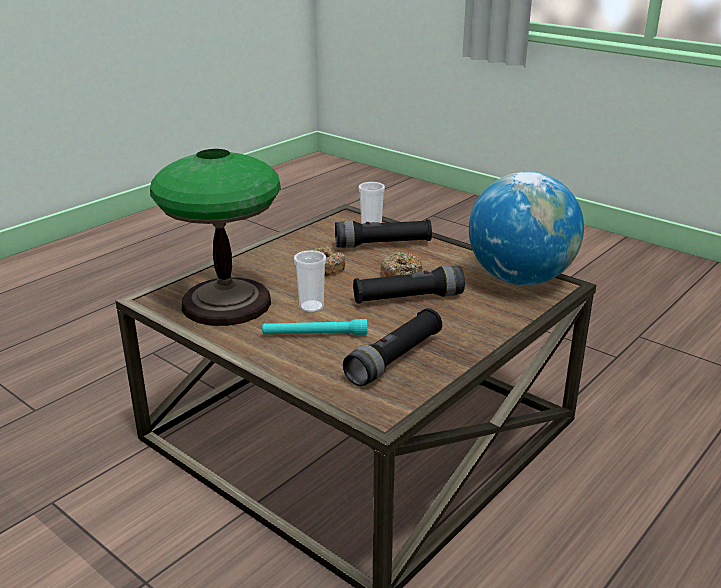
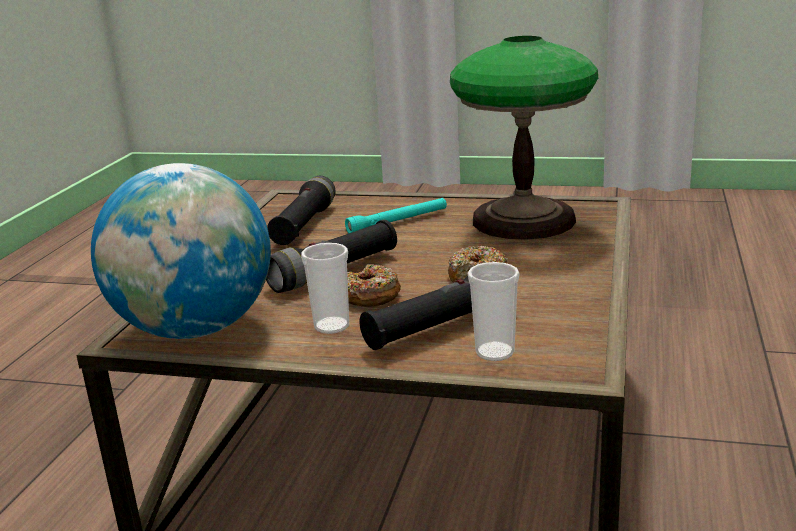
camera: 155 degrees right, 5 degrees down
cup [294,250,326,313] -> cup moved to [301,243,349,334]

